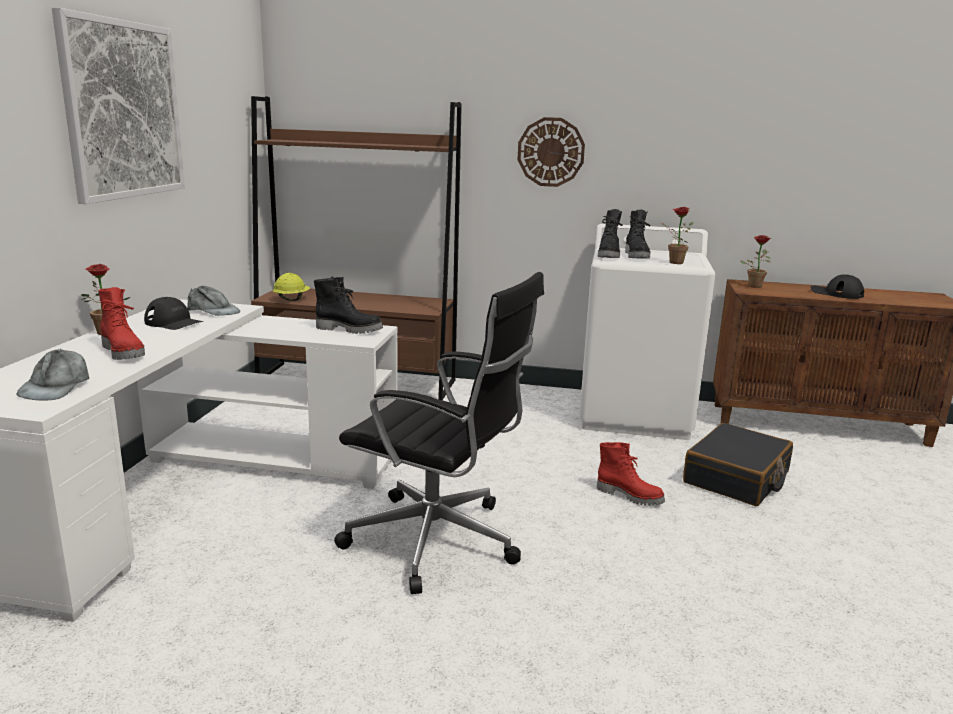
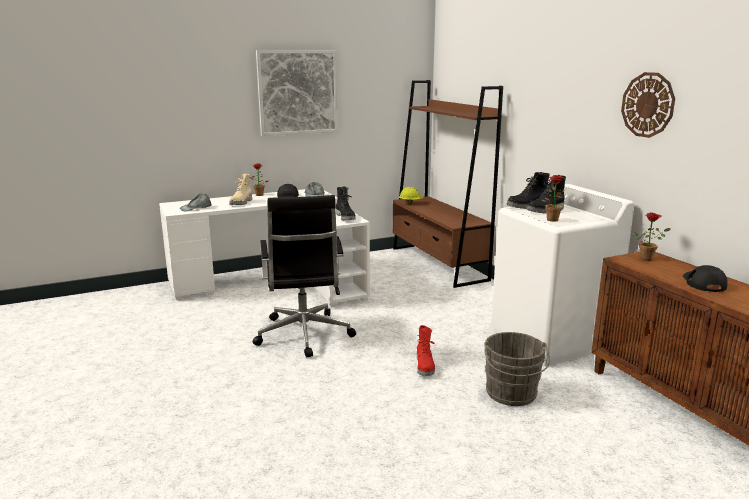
camera: 55 degrees right, 0 degrees up
red boot [98,287,145,360] -> beige boot [229,174,252,205]
wall clock [518,117,585,187] -> wall clock moved to [621,72,675,138]
black suitcase [683,423,793,506] -> grey bucket [484,332,550,406]

